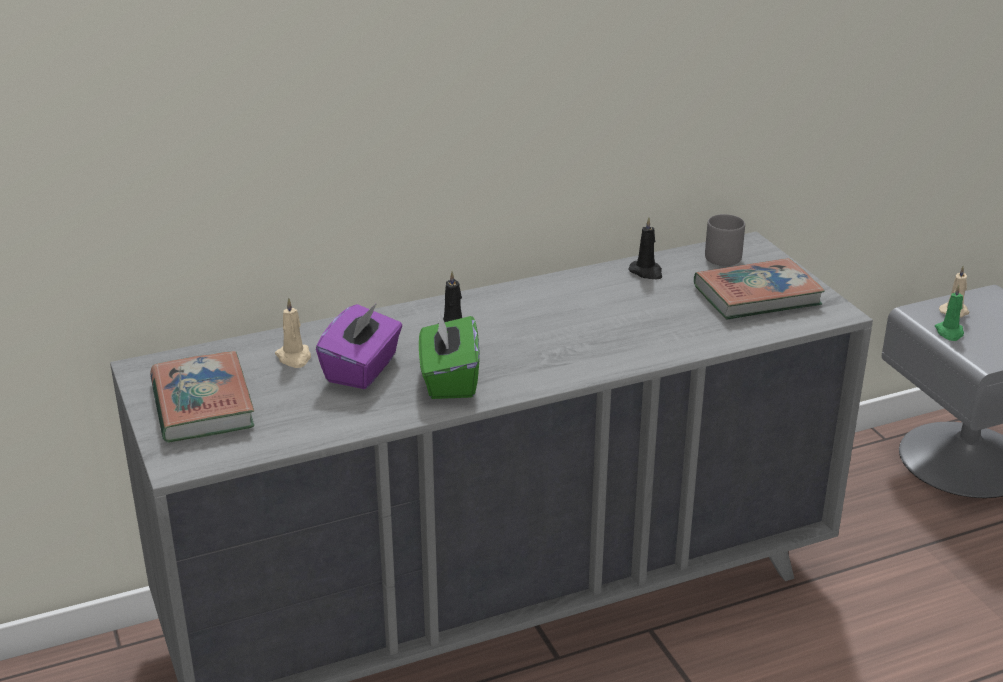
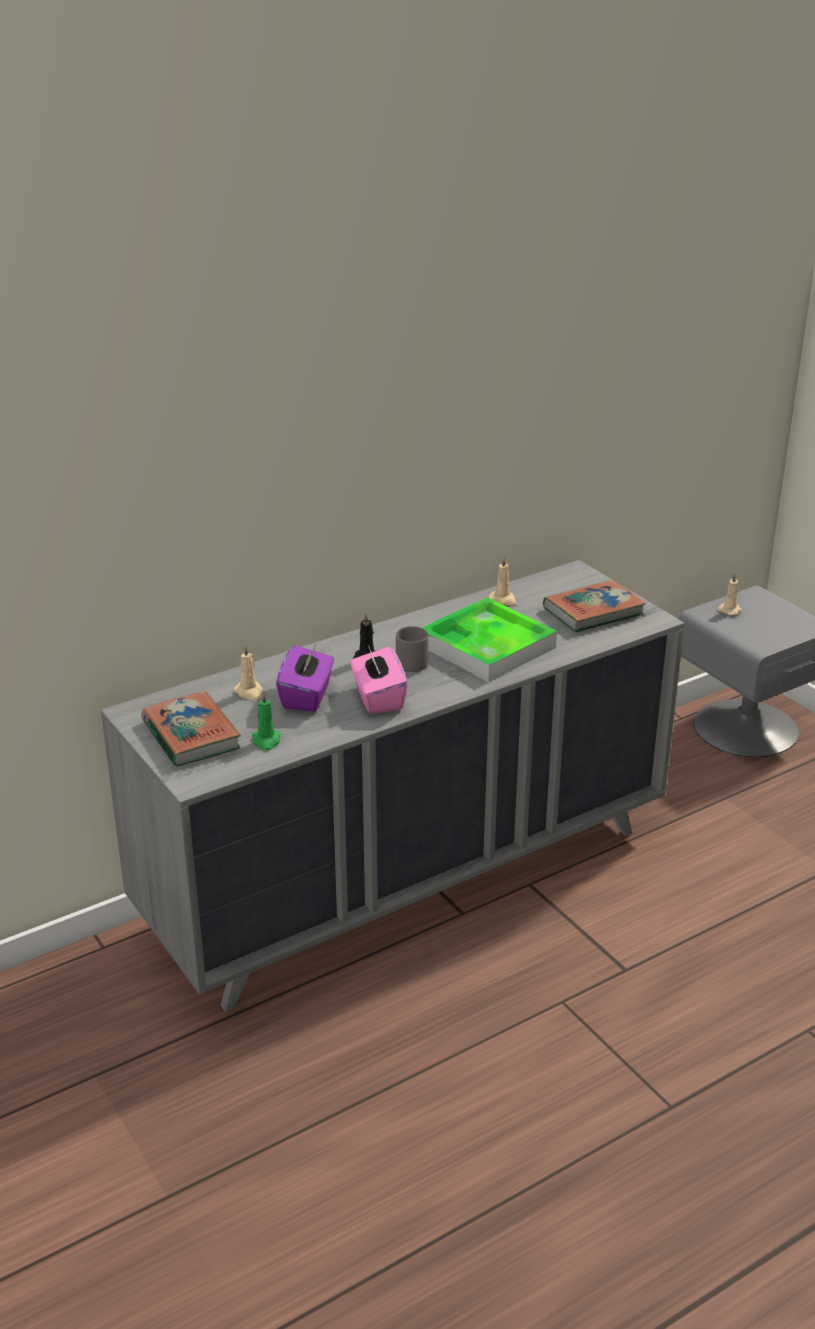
camera: 10 degrees left, 0 degrees up
green tissue box [419,310,480,399] -> pink tissue box [350,645,407,714]
black candle [629,217,662,279] -> beige candle [489,557,517,605]
grey mug [705,214,745,266] -> grey mug moved to [396,626,429,672]
green candle [935,285,964,341] -> green candle moved to [252,692,281,751]
none -> tray [421,597,557,682]

